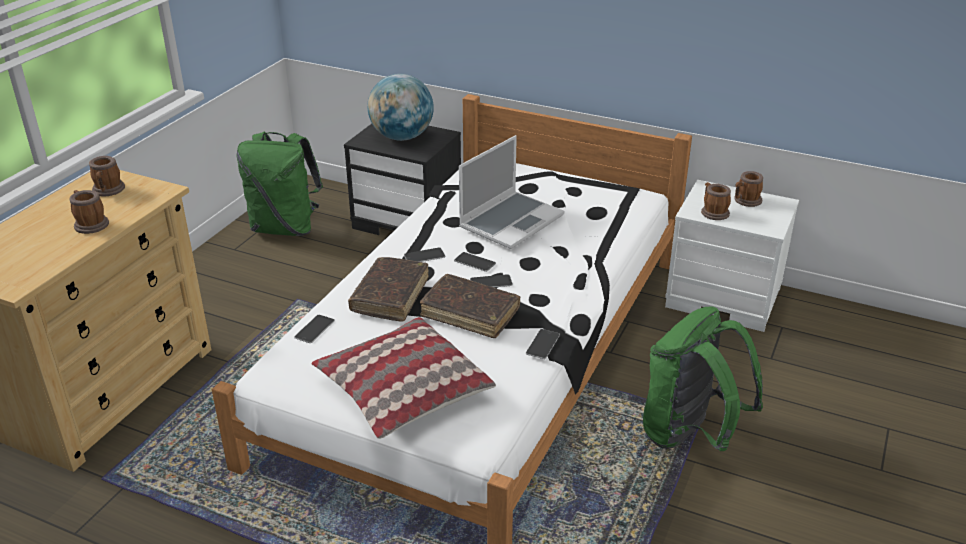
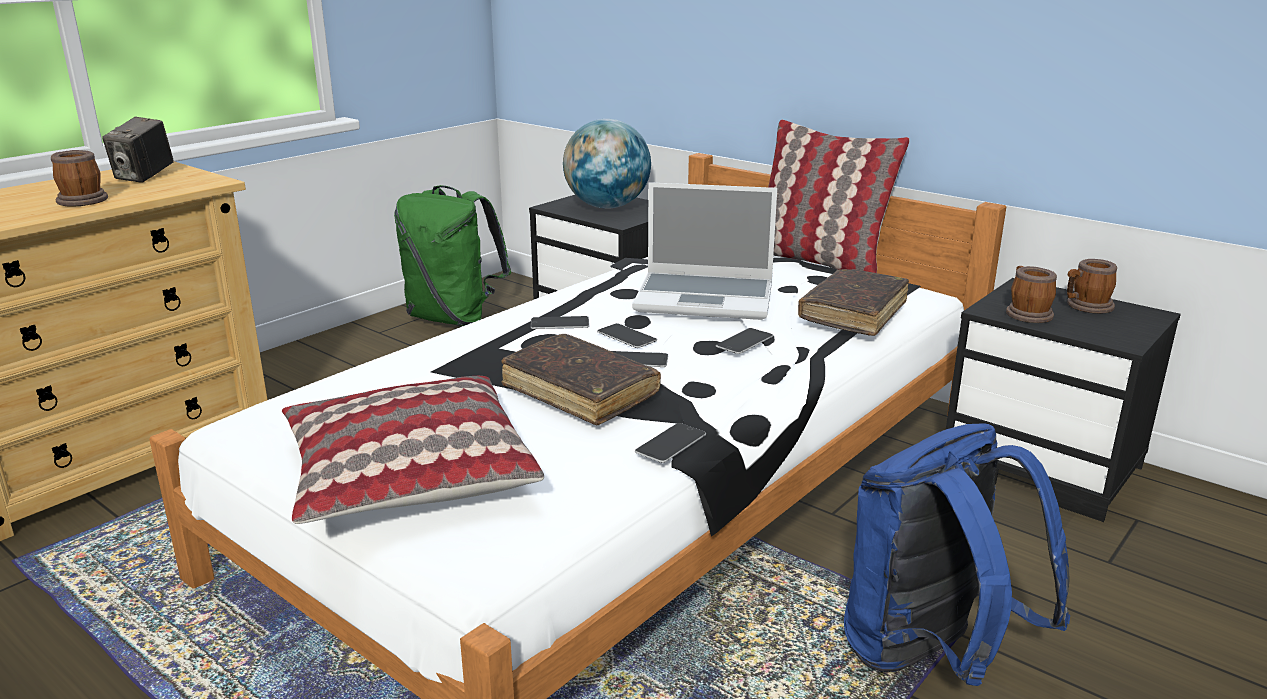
camera: 15 degrees right, 10 degrees down
mug [89,156,125,196] -> camera [102,117,174,183]
phone [294,315,335,343] -> phone moved to [716,328,773,354]
brown book [348,257,429,322] -> brown book moved to [798,269,909,336]
laptop [459,135,564,249] -> laptop turned 45 degrees clockwise [632,182,777,320]
green backpack [643,306,763,451] -> blue backpack [844,423,1070,686]
white nightstand [665,180,799,332] -> black nightstand [946,278,1181,522]
none -> pillow [768,120,910,273]

